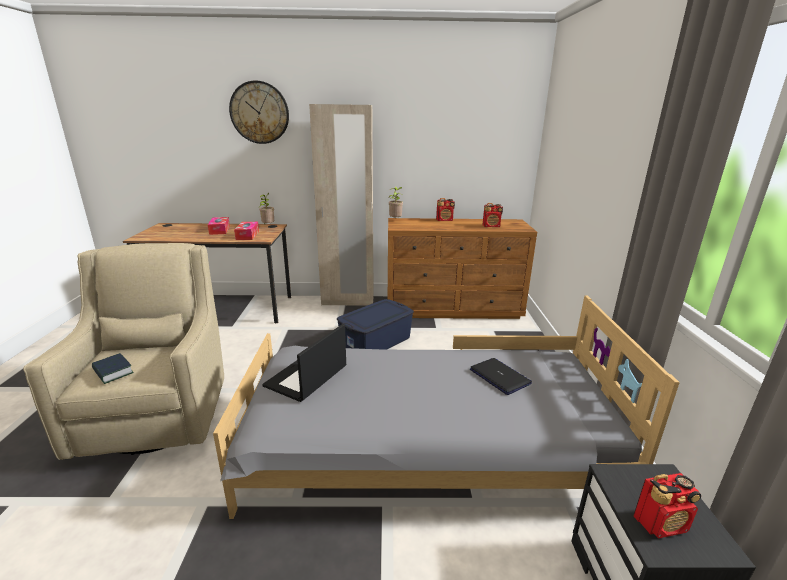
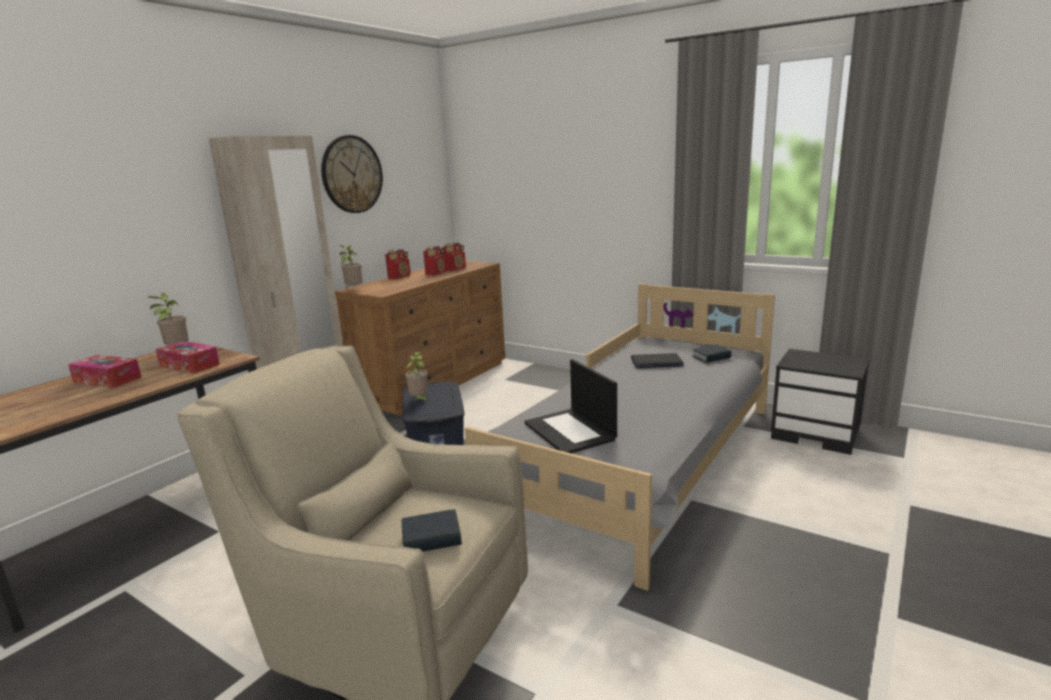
camera: 55 degrees left, 5 degrees down
wall clock [229,80,289,144] -> wall clock moved to [321,135,383,213]
radio [634,473,701,539] -> radio moved to [423,246,446,275]
none -> potted plant [405,352,428,403]
none -> book [692,344,732,363]

